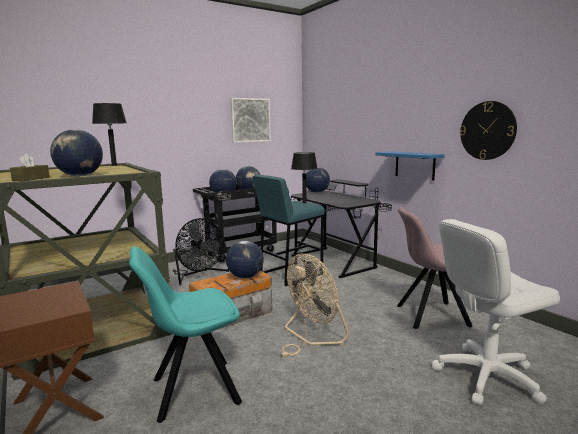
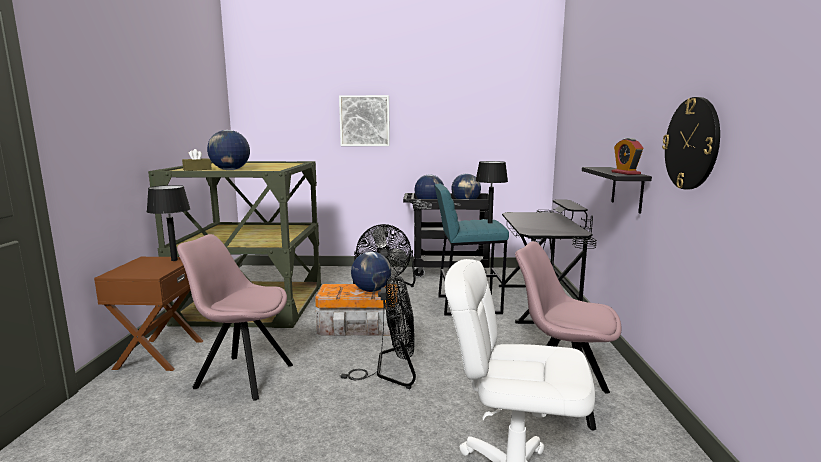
camera: 35 degrees right, 0 degrees up
black table lamp [92,103,126,166] -> black table lamp moved to [147,185,191,261]
turquoise chair [129,247,242,423] -> pink chair [177,234,293,401]
picture [230,98,271,143] -> picture moved to [339,95,390,146]
beige fan [280,254,349,357] -> black fan [340,275,416,390]
globe [306,167,330,193] -> none
blue shelf [376,151,445,180] -> black shelf [582,167,652,214]
none -> alarm clock [612,138,643,175]

